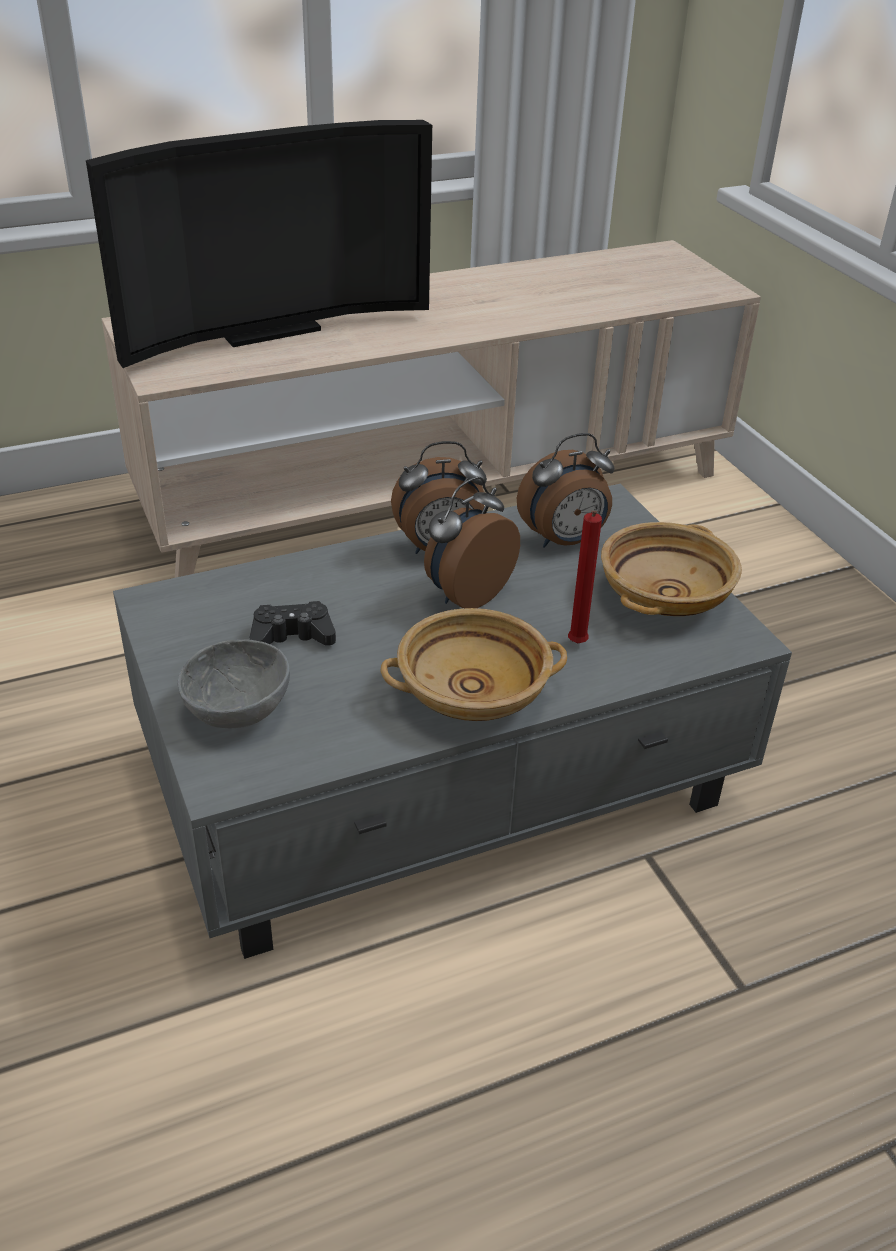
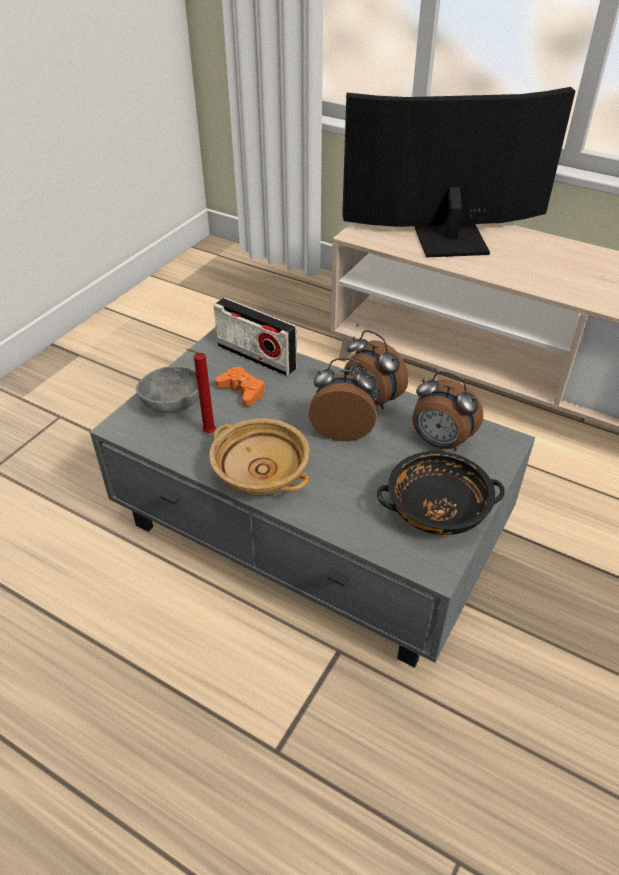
camera: 55 degrees right, 5 degrees up
television [86,120,432,368] -> television turned 150 degrees clockwise [342,87,575,257]
black game controller [250,601,336,646] -> orange game controller [215,367,265,406]
red candle [568,510,602,644] -> red candle moved to [186,349,216,433]
beige bowl [601,522,742,616] -> black bowl [377,451,505,535]
none -> radio [214,297,297,376]

